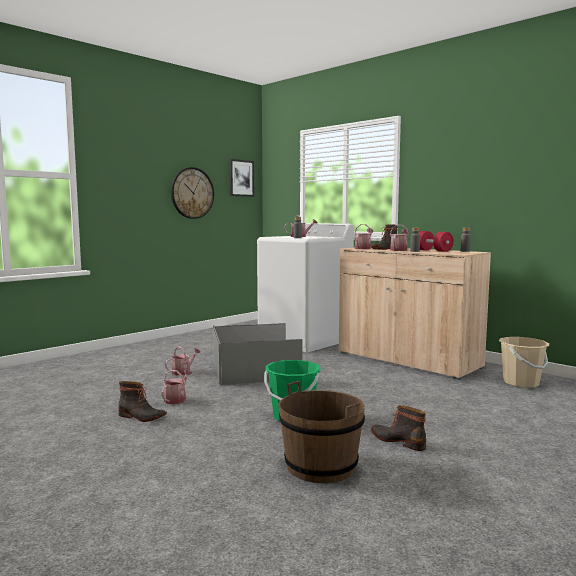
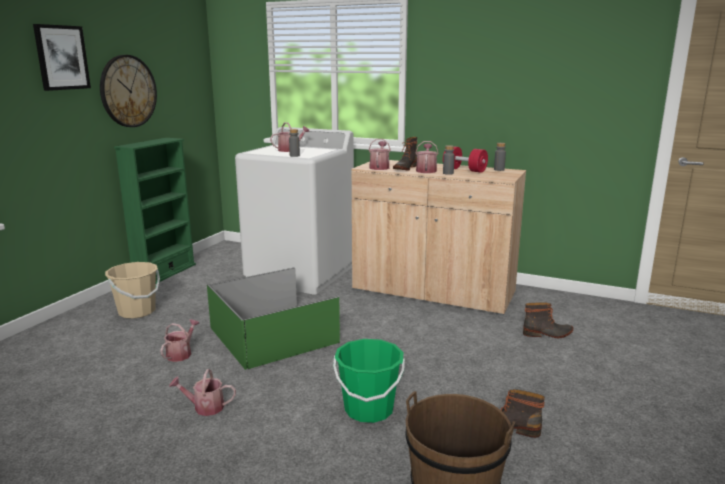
camera: 20 degrees left, 10 degrees up
boot [118,381,167,422] -> boot moved to [523,302,573,338]
watering can [162,370,192,404] -> watering can turned 90 degrees counterclockwise [169,369,236,416]
grey storage box [213,323,302,385] -> green storage box [207,267,340,370]
picture [229,159,254,197] -> picture moved to [33,24,91,91]
beige bucket [499,337,549,388] -> beige bucket moved to [105,262,160,319]
none -> green bookcase [114,138,196,283]

